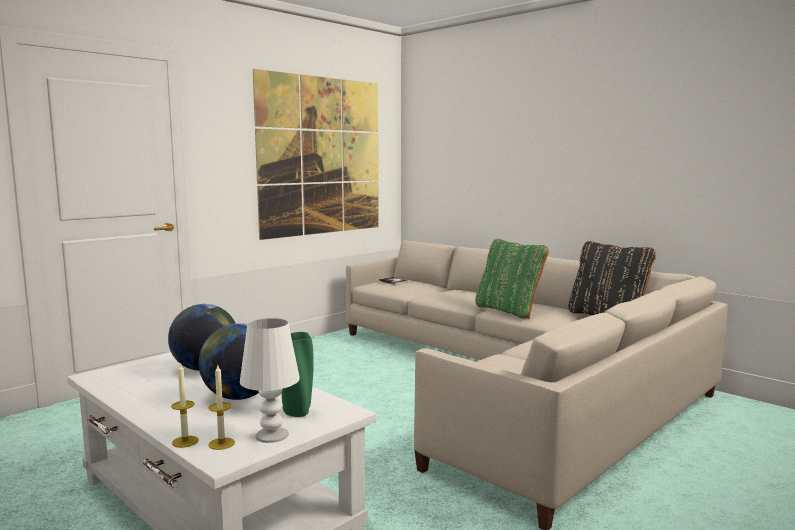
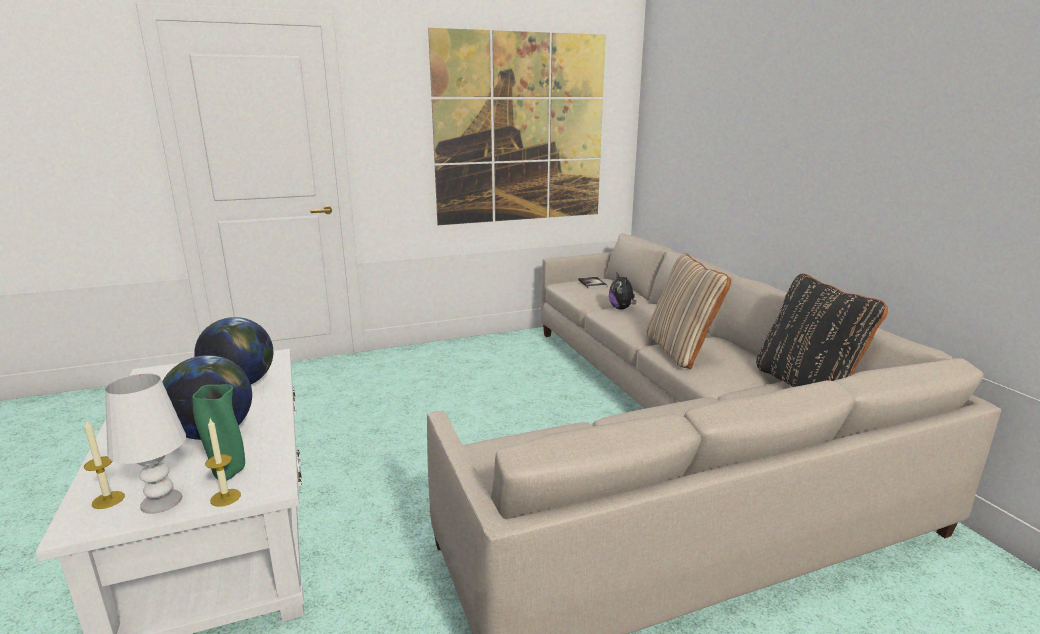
camera: 25 degrees right, 10 degrees up
candle [171,362,199,448] -> candle moved to [205,419,241,507]
green pillow [475,239,549,319] -> beige pillow [646,253,731,369]
none -> plush toy [609,272,636,310]

